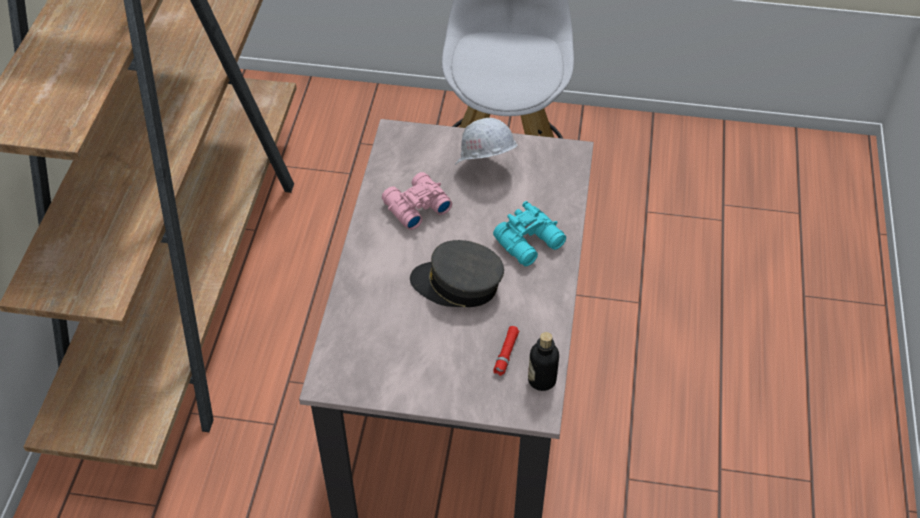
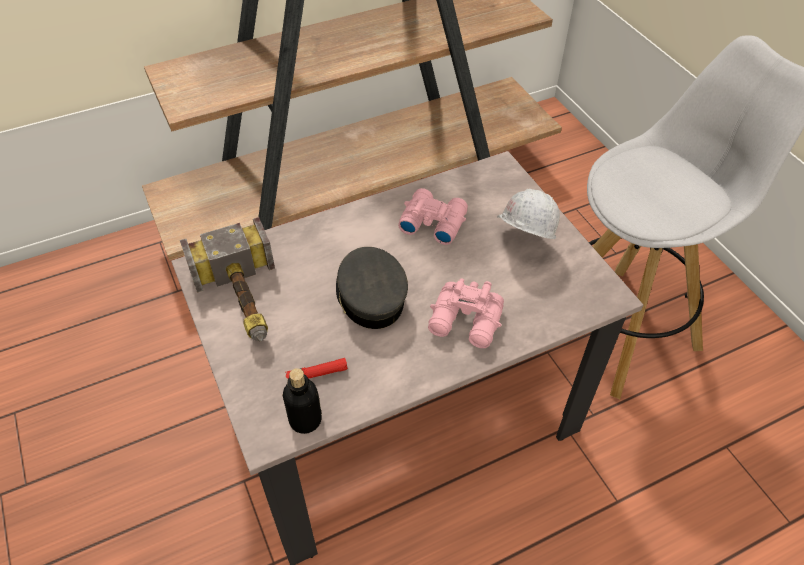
camera: 55 degrees right, 0 degrees up
turquoise binoculars [493,201,566,266] -> pink binoculars [428,278,504,348]
none -> hammer [180,217,275,341]

